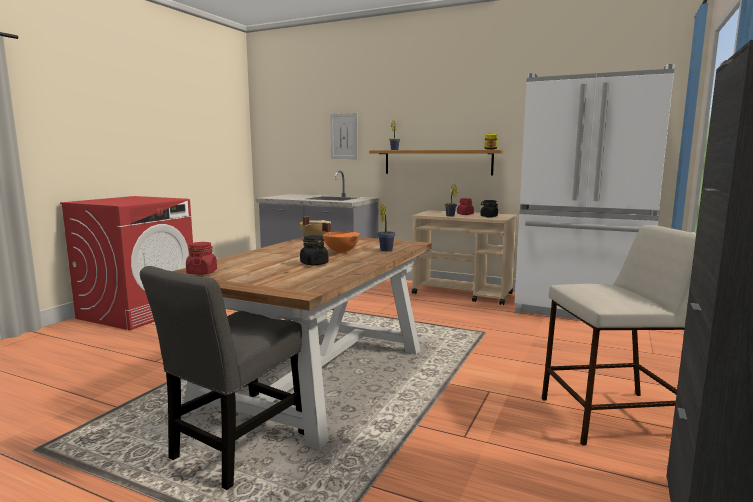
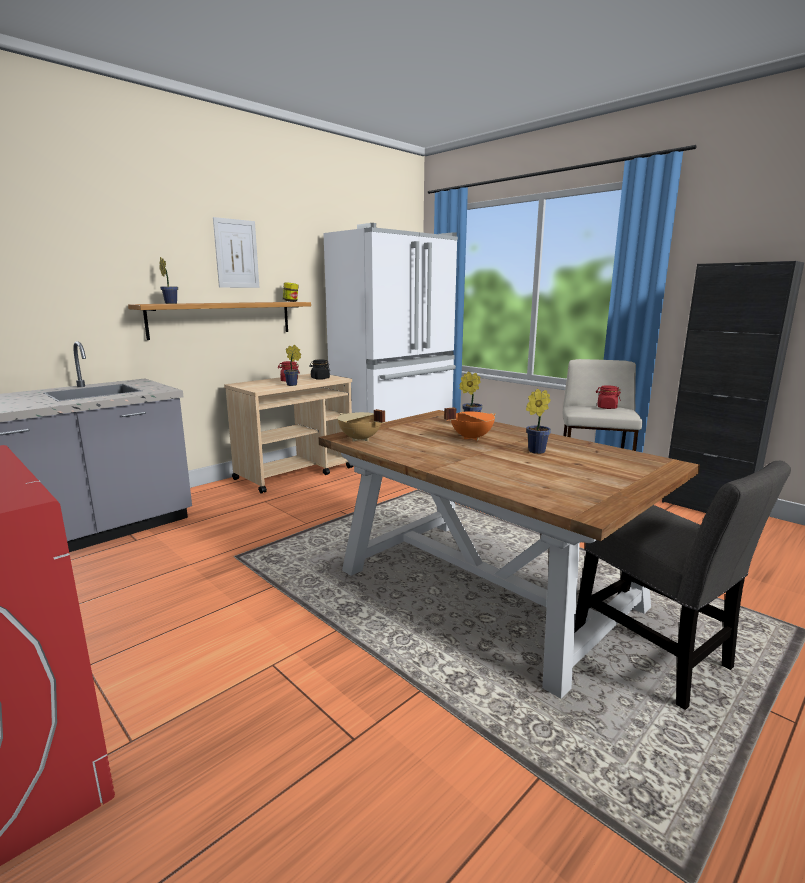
camera: 70 degrees left, 5 degrees up
red jar [186,242,217,275] -> red jar moved to [596,385,621,409]
black jar [300,235,328,265] -> potted plant [526,389,551,454]
picture [330,113,358,159] -> picture moved to [213,217,259,288]

